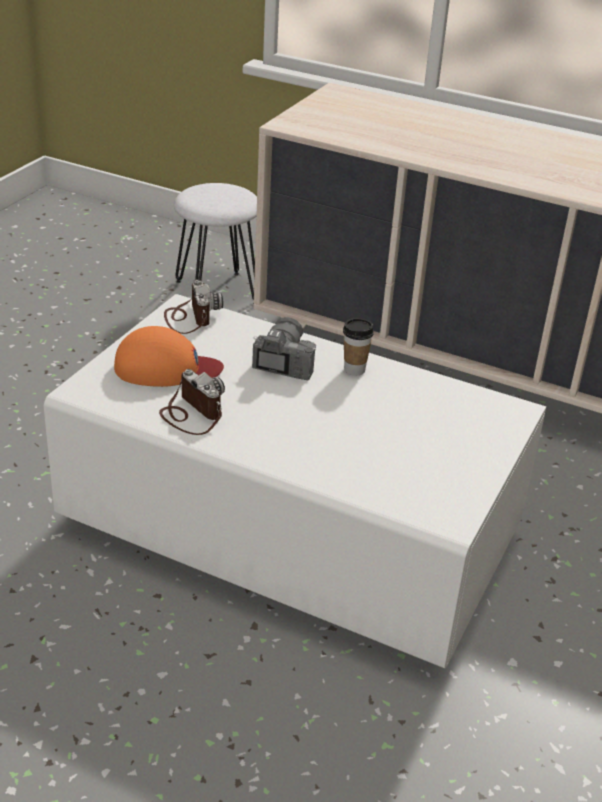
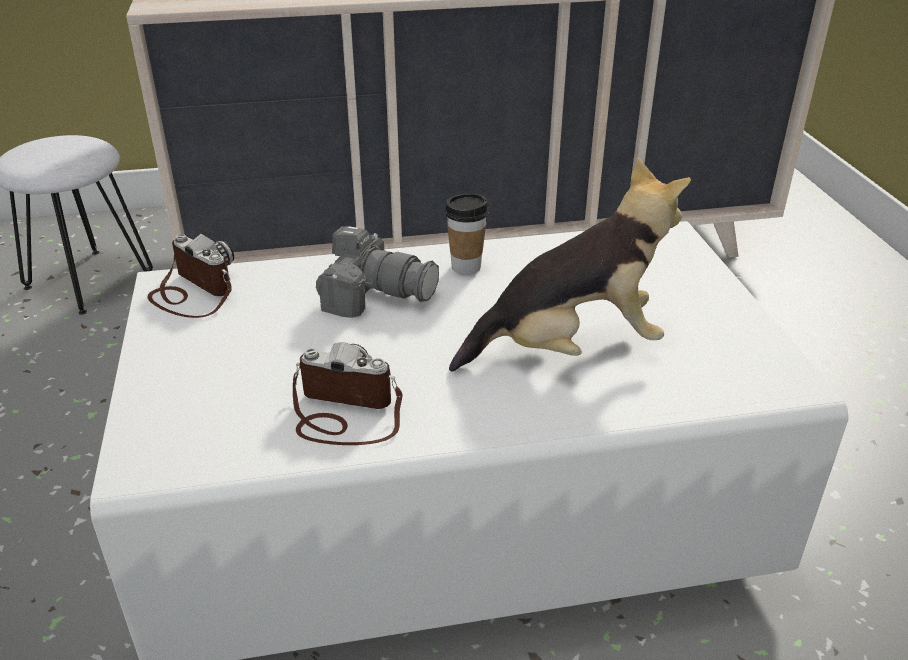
camera: 35 degrees left, 0 degrees up
orange cap [114,326,224,387] -> none
camera [252,317,316,381] -> camera turned 135 degrees clockwise [316,226,439,318]
none -> plush toy [449,157,691,372]

